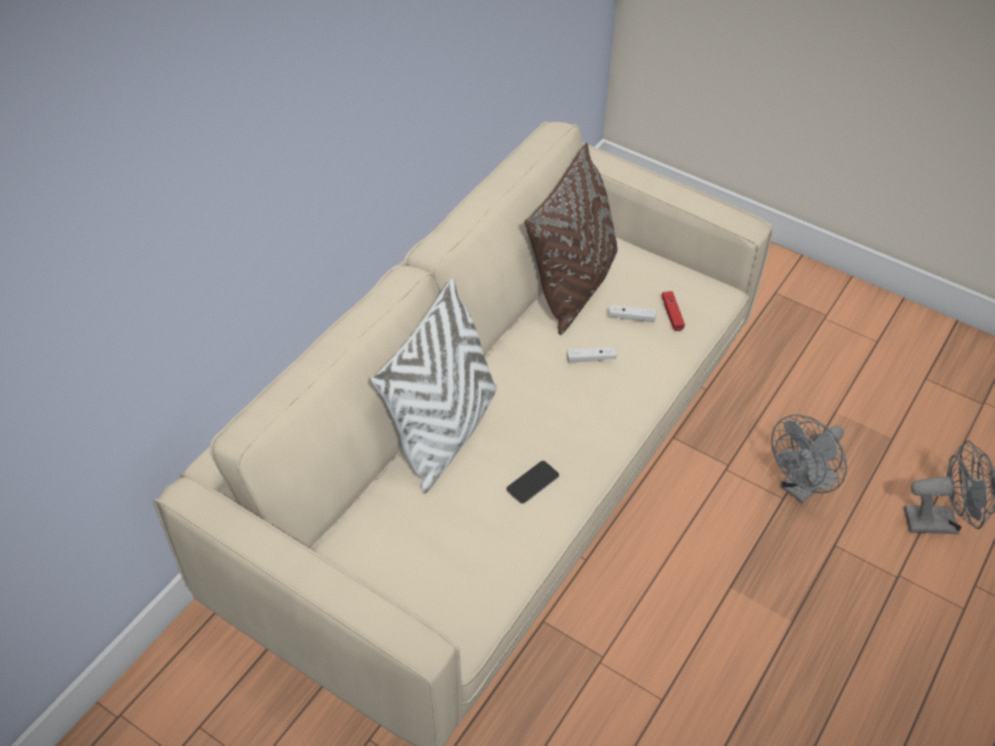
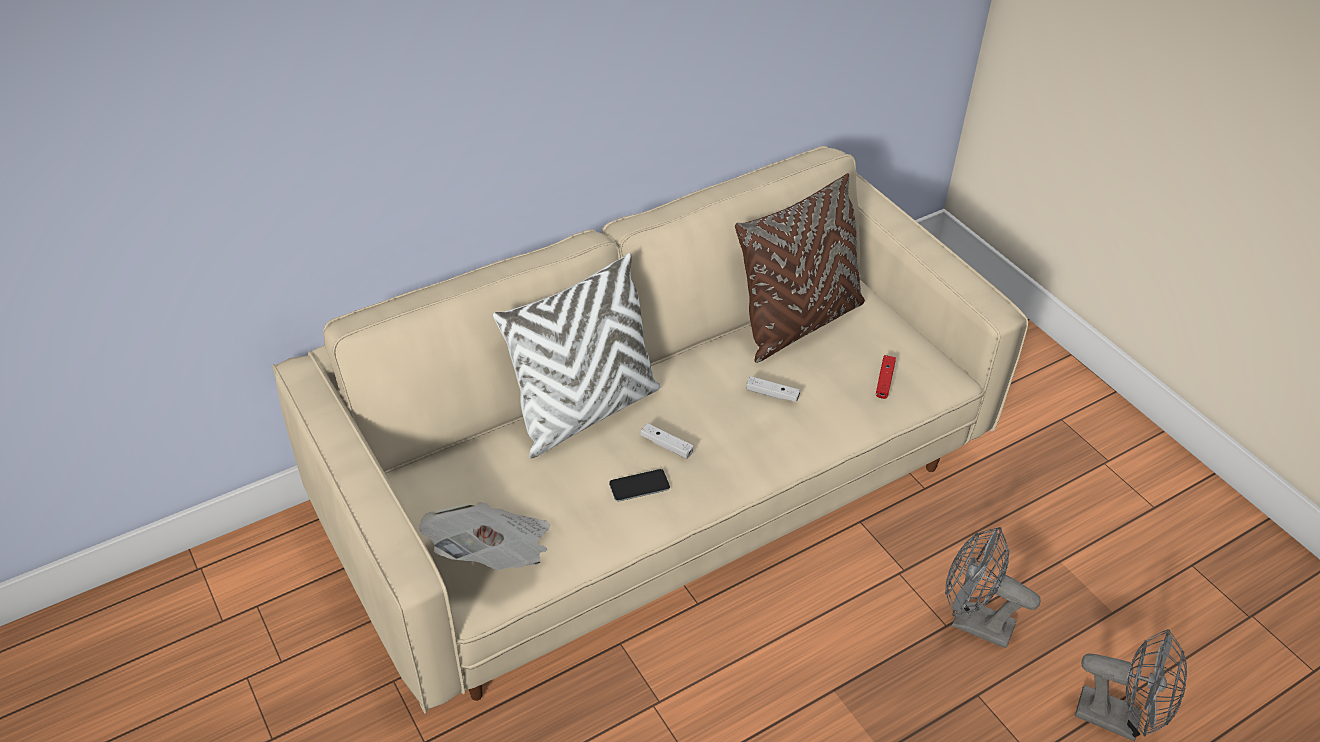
camera: 25 degrees right, 5 degrees down
white game controller [608,305,656,322] -> white game controller moved to [641,423,694,459]
grey fan [771,414,847,503] -> grey fan turned 45 degrees clockwise [945,527,1041,648]
none -> newspaper [419,502,551,570]

